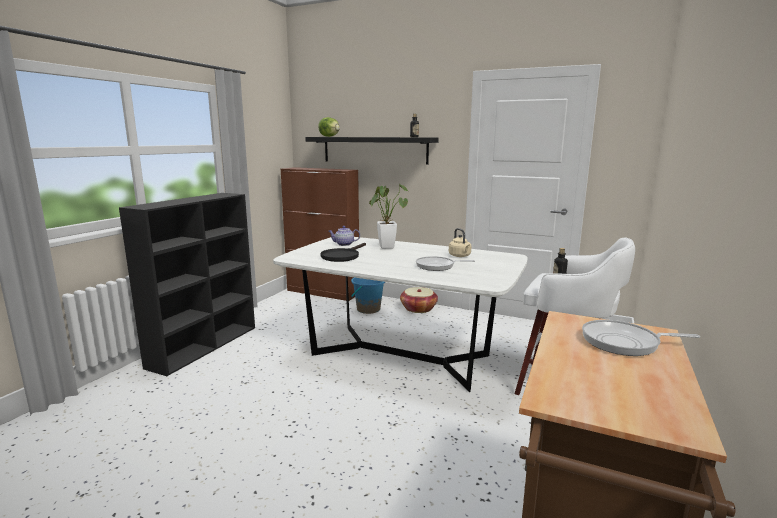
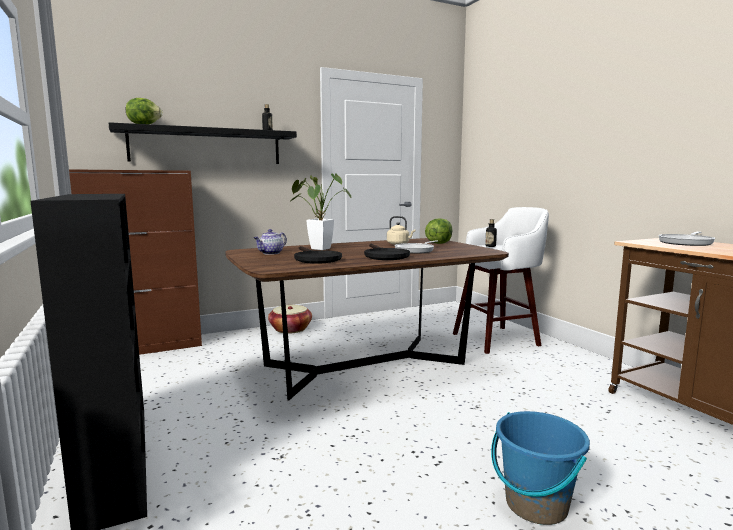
camera: 50 degrees left, 5 degrees down
white dining table [273,237,528,392] -> brown dining table [225,238,509,401]
blue bucket [351,277,385,314] -> blue bucket moved to [491,411,590,525]
none -> black frying pan [364,244,410,260]
none -> lettuce [425,218,452,244]

